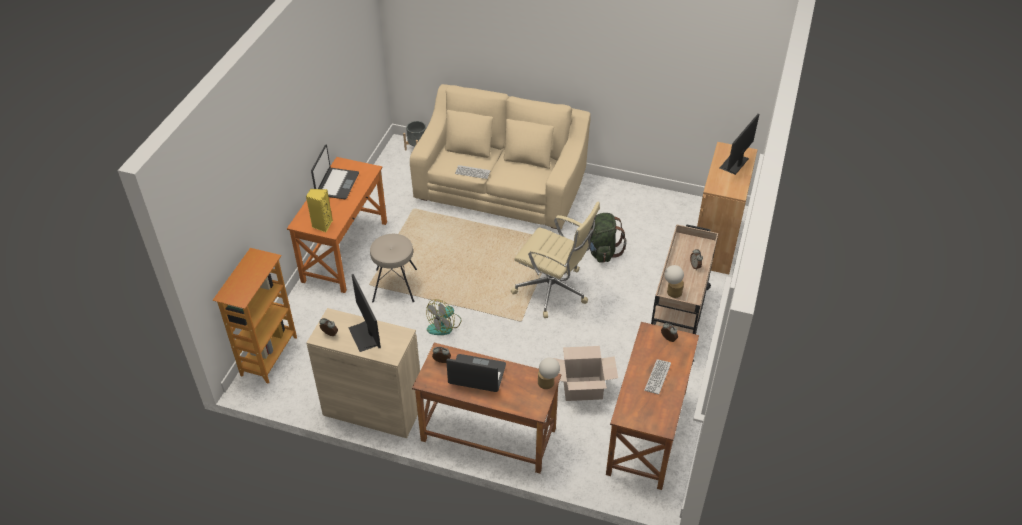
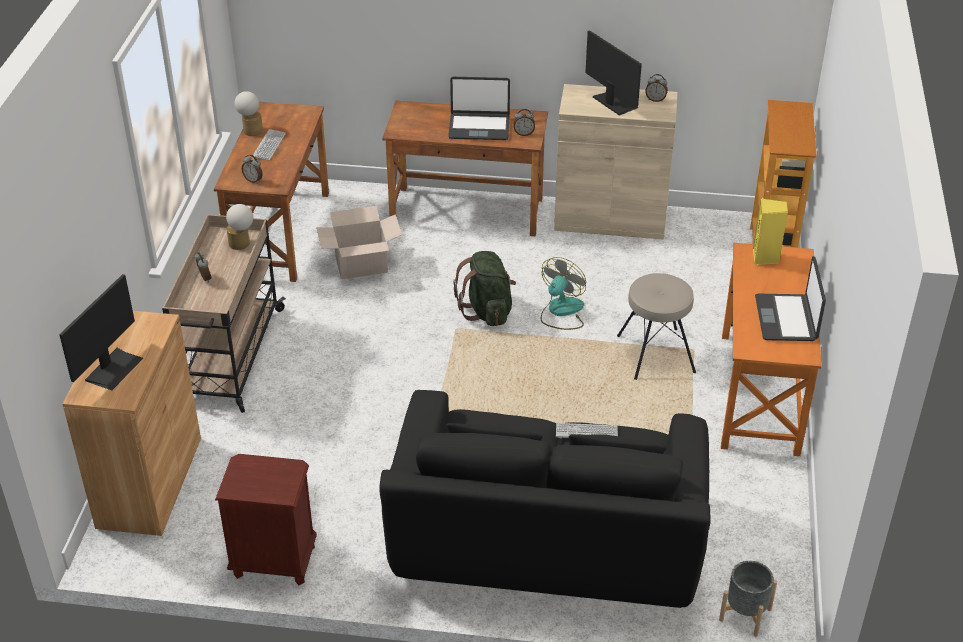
camera: 170 degrees right, 5 degrees down
beige sofa [410,84,591,229] -> black sofa [379,390,710,608]
beige office chair [511,202,600,318] -> none
table lamp [538,358,560,389] -> table lamp moved to [235,91,263,136]
green backpack [590,213,626,263] -> green backpack moved to [453,251,516,326]
none -> brown nightstand [215,454,317,585]

